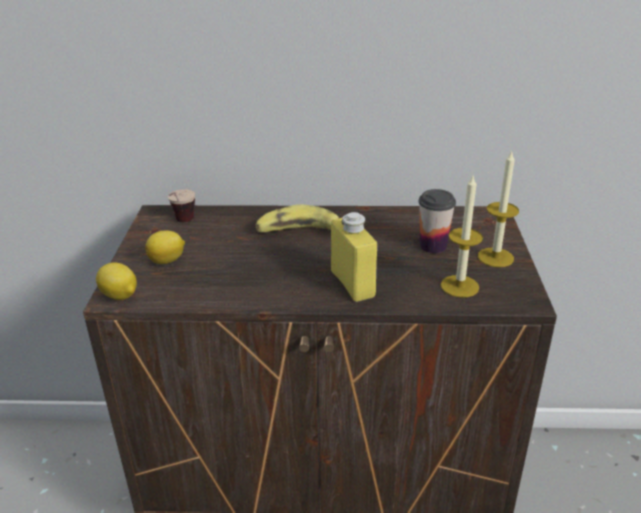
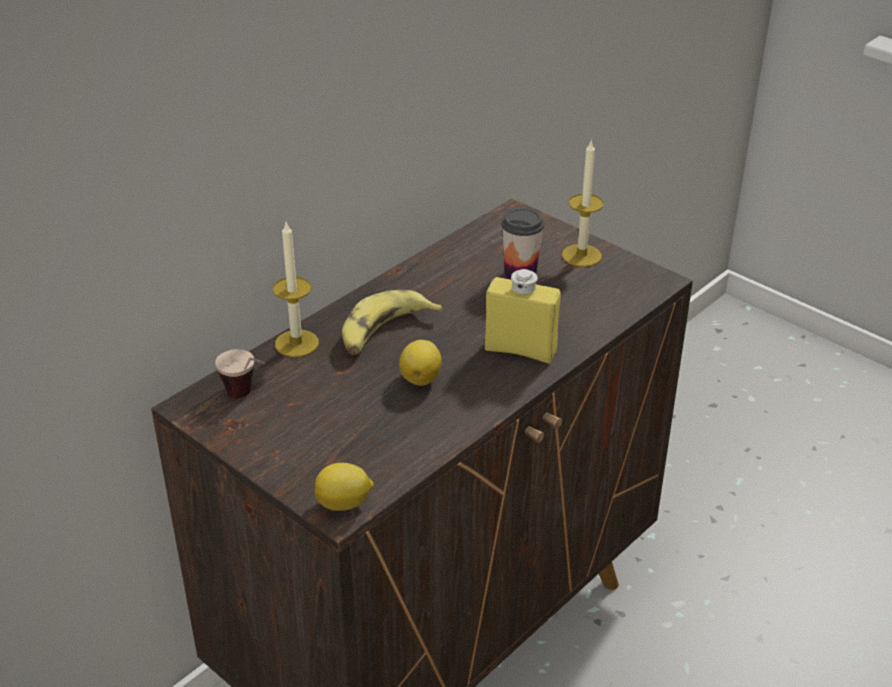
camera: 50 degrees left, 5 degrees up
lemon [145,231,185,264] -> lemon moved to [399,340,442,385]
candle [441,176,483,298] -> candle moved to [273,223,319,357]

